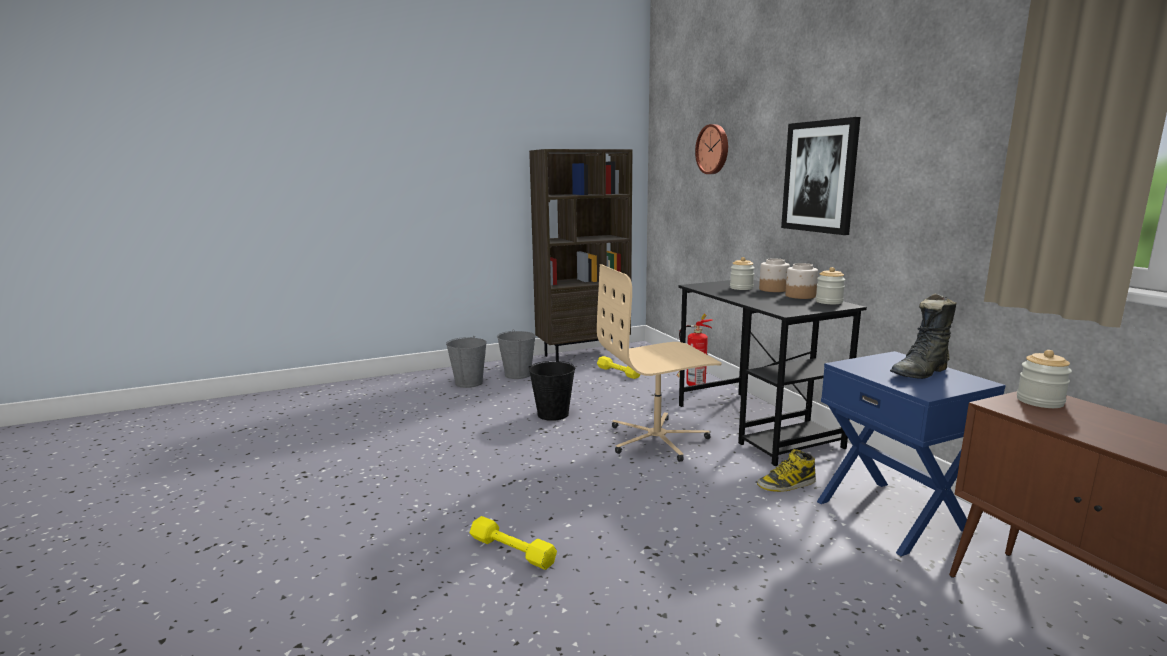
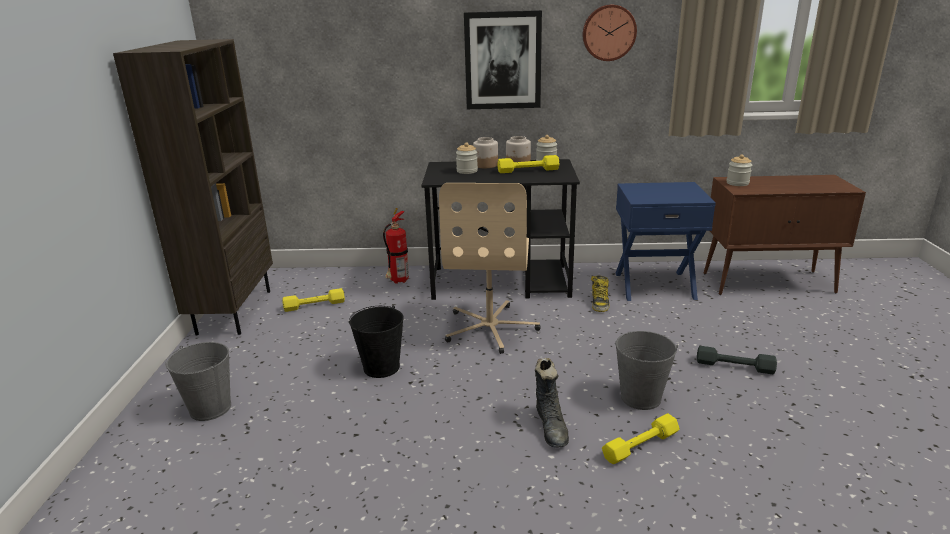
camera: 65 degrees left, 10 degrees up
grey bucket [497,329,536,379] -> grey bucket moved to [615,331,678,410]
wall clock [695,124,728,174] -> wall clock moved to [583,4,637,61]
black boot [890,293,957,379] -> black boot moved to [535,358,569,447]
none -> yellow dumbbell [497,155,559,173]
none -> grey dumbbell [697,346,777,374]

